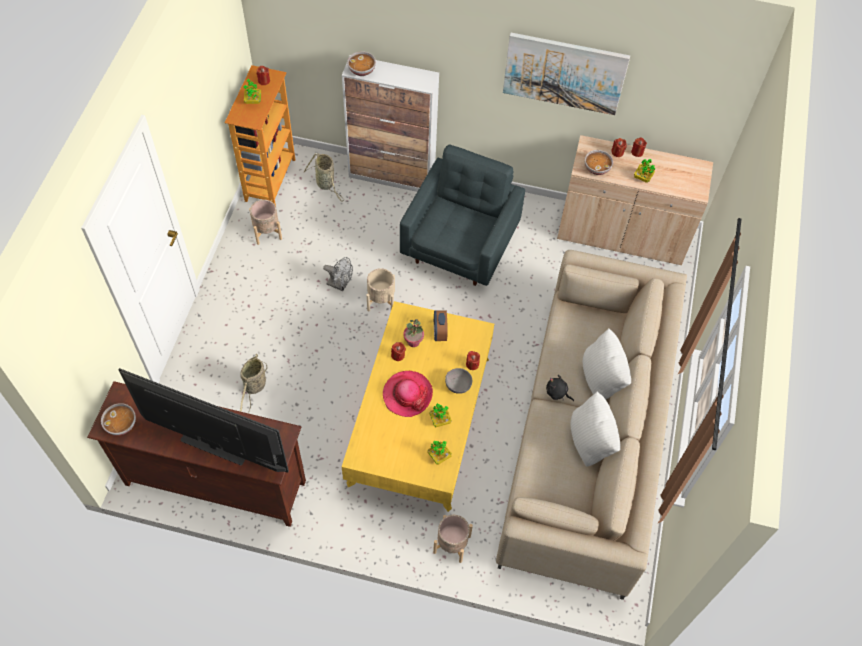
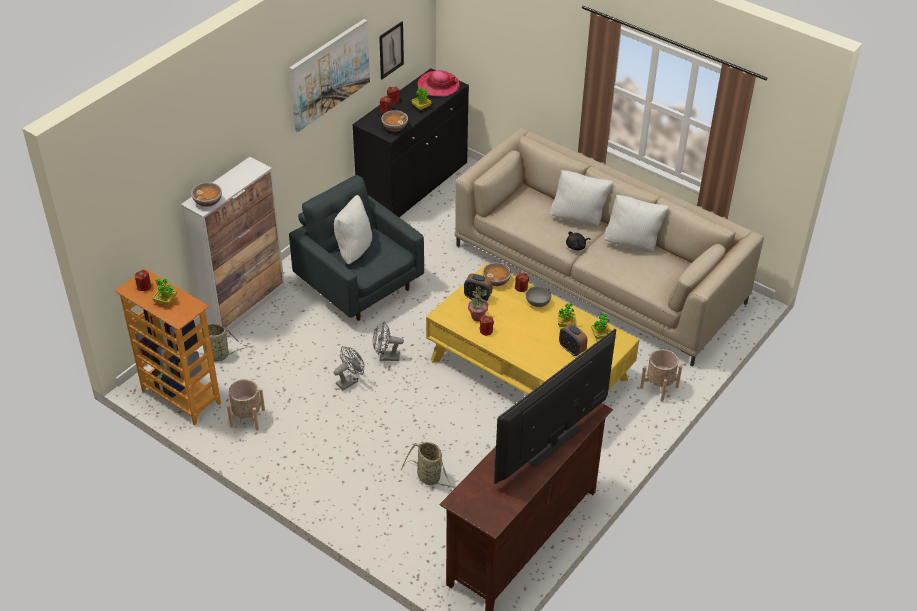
camera: 65 degrees left, 15 degrees down
bowl [101,403,136,436] -> bowl moved to [483,262,511,286]
beige planter [367,268,395,311] -> grey fan [373,322,404,361]
hat [383,371,433,417] -> hat moved to [417,70,460,97]
beige cabinet [557,135,713,265] -> black cabinet [352,68,469,217]
none -> white pillow [334,195,372,265]
none -> picture [379,21,404,79]
none -> alarm clock [559,323,587,356]

